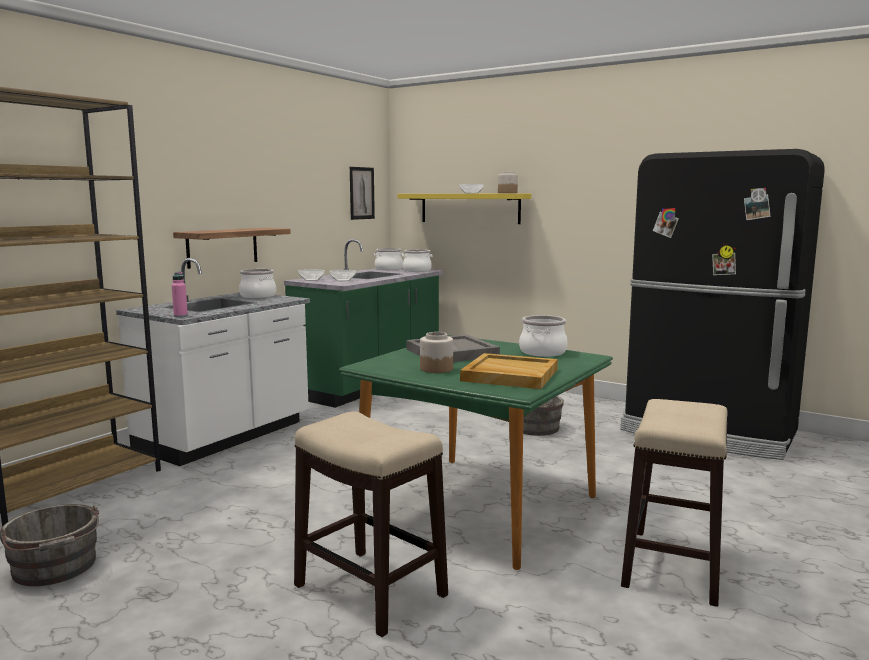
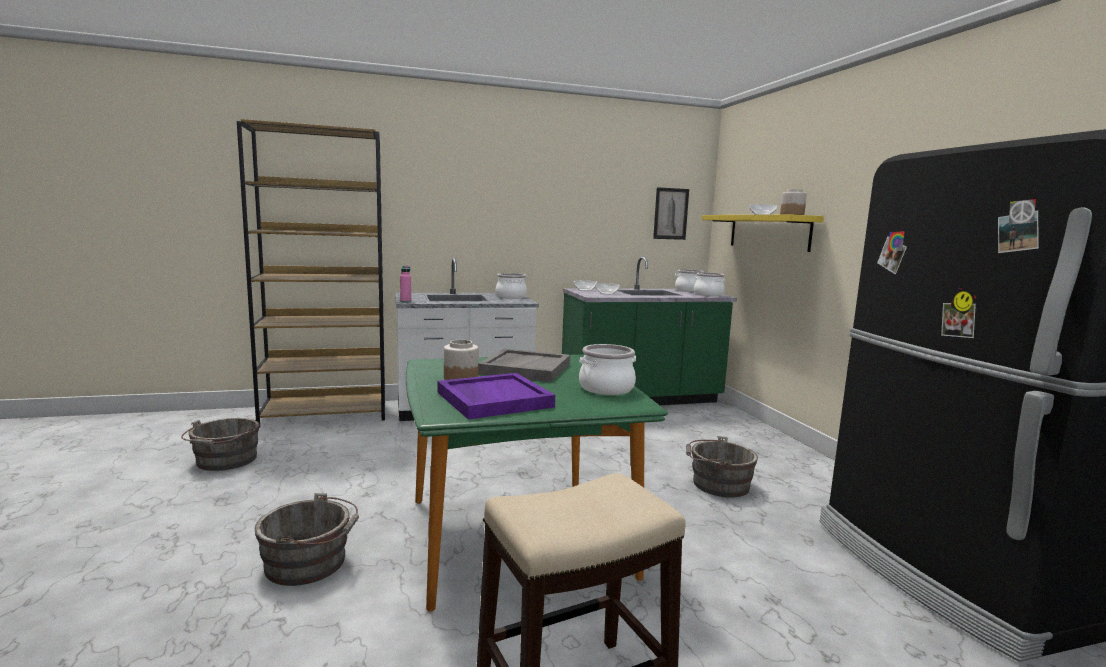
camera: 40 degrees right, 0 degrees up
shelf [173,228,291,269] -> none
stool [294,411,448,637] -> grey bucket [255,493,359,586]
beige tray [460,353,558,389] -> purple tray [437,373,555,419]

